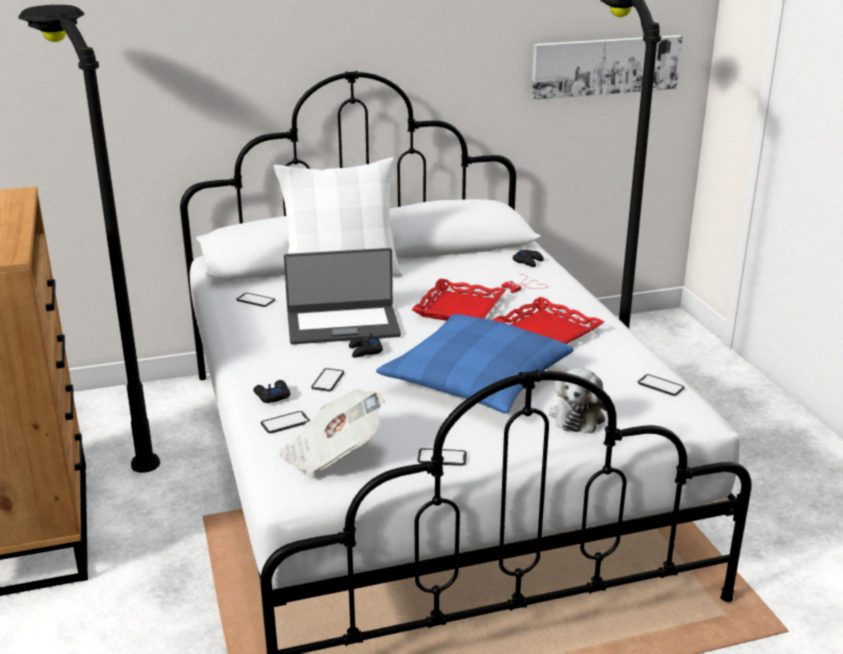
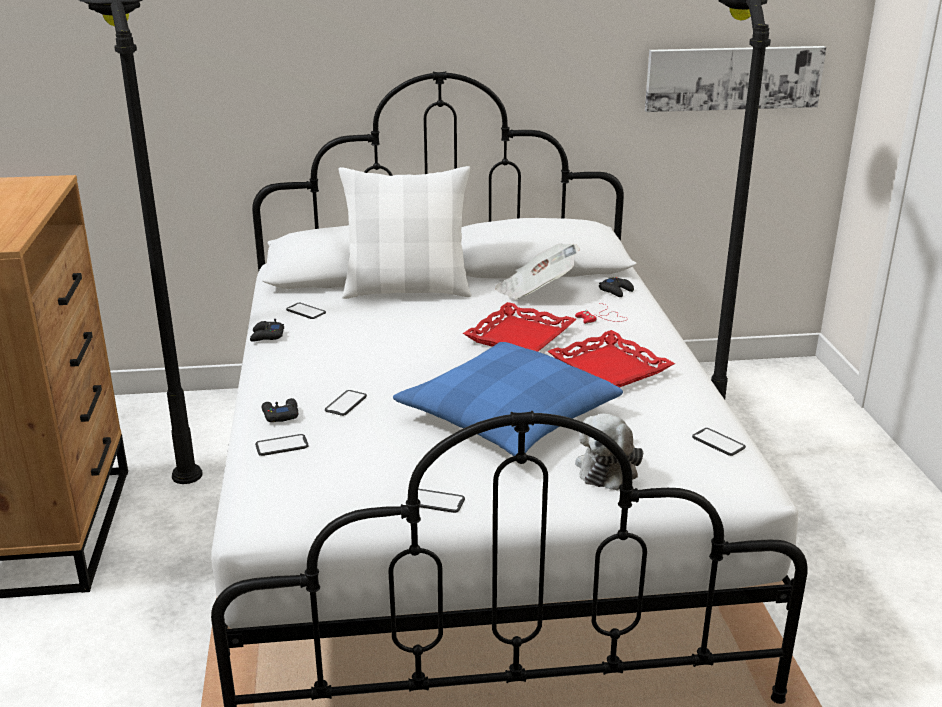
camera: 10 degrees right, 0 degrees up
newspaper [280,388,385,476] -> newspaper moved to [495,243,580,300]
laptop [284,248,401,344] -> none
black game controller [349,333,383,358] -> black game controller moved to [250,319,284,342]

